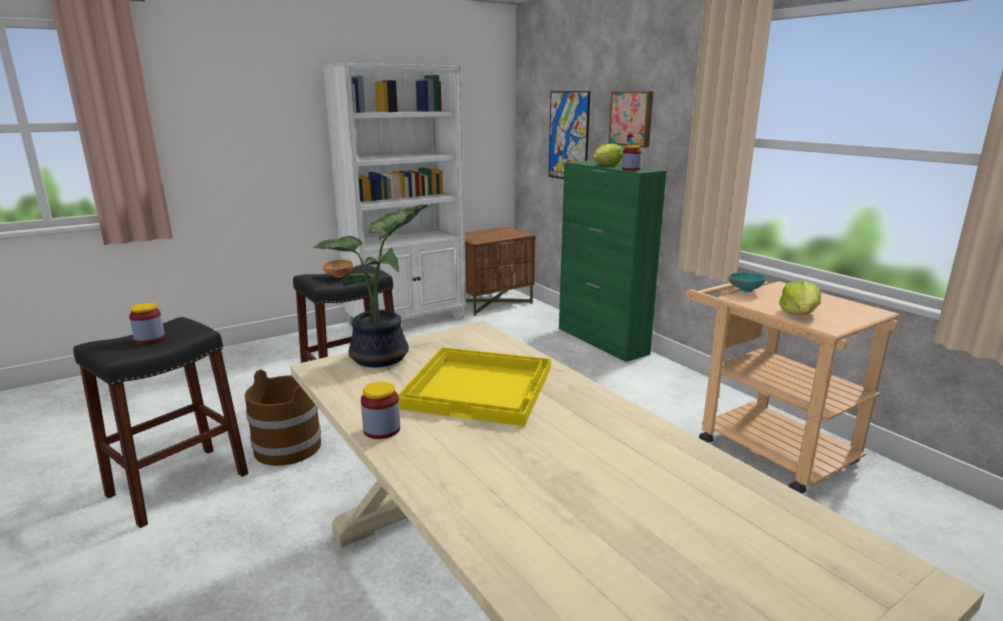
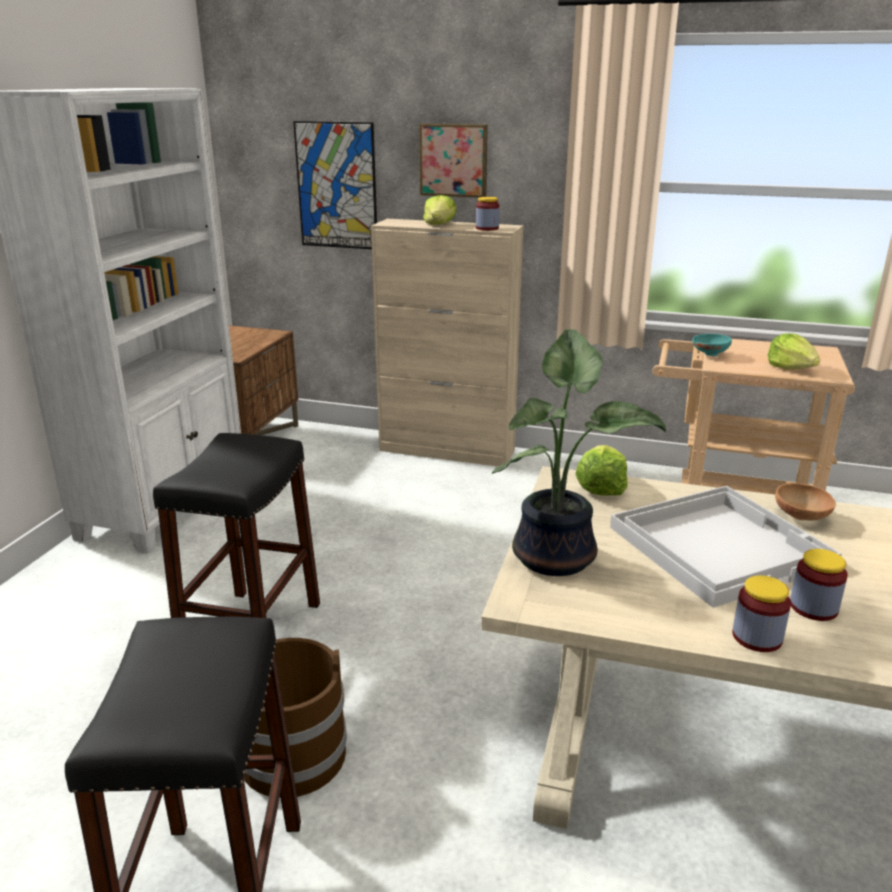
camera: 40 degrees left, 5 degrees up
jar [129,303,165,344] -> jar moved to [790,549,848,621]
brown bowl [323,260,353,277] -> brown bowl moved to [775,483,836,520]
yellow tray [398,347,551,426] -> white tray [610,486,842,608]
green cabinet [559,160,667,362] -> beige cabinet [371,219,523,467]
none -> lettuce [575,445,628,496]

